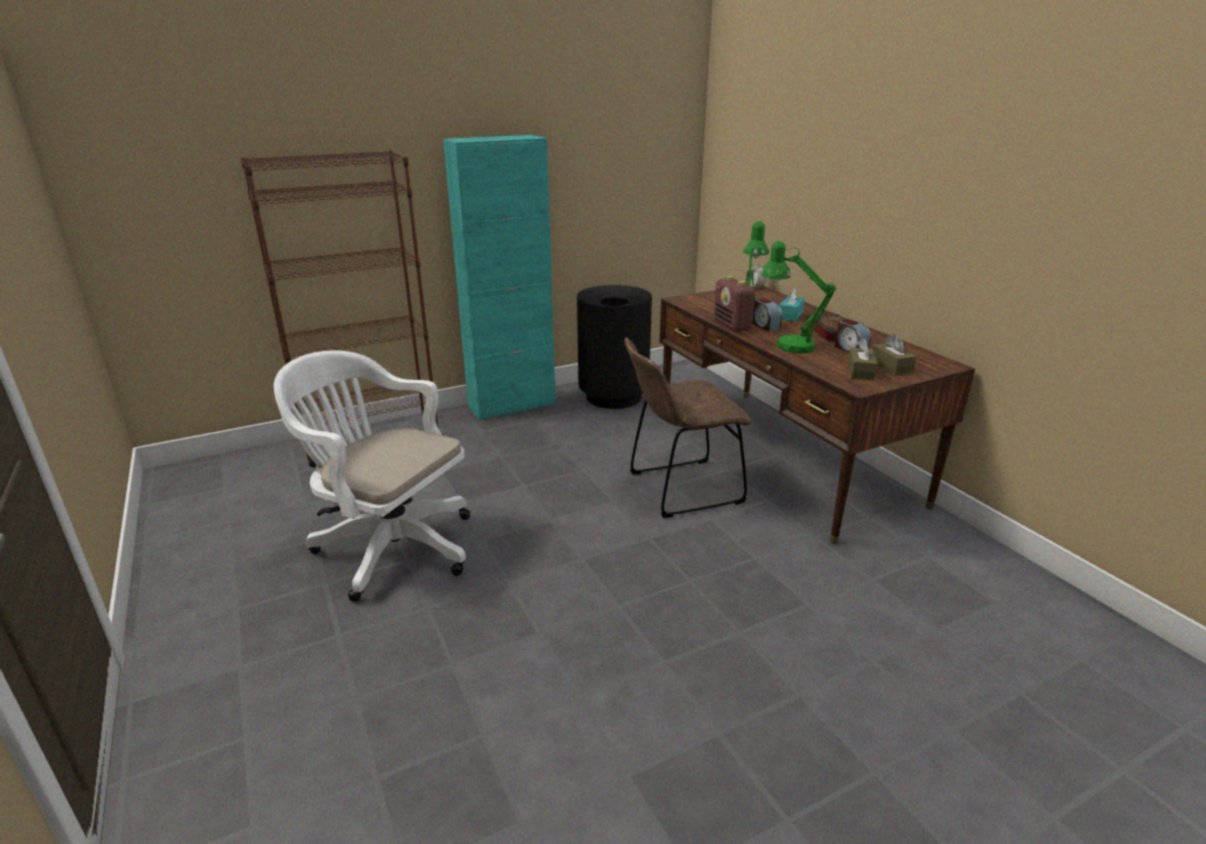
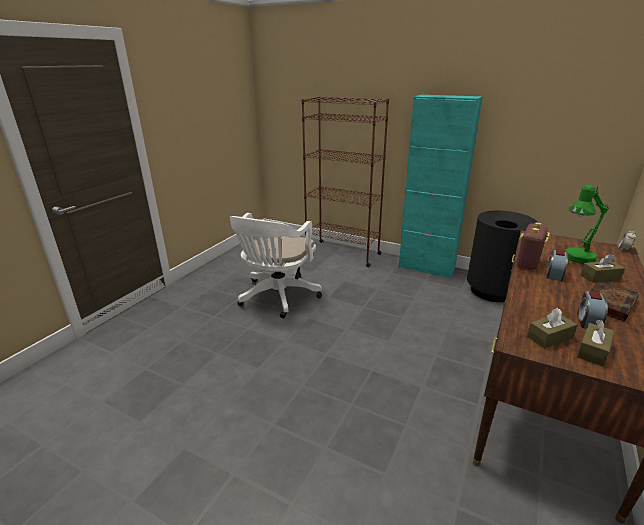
camera: 55 degrees right, 0 degrees up
white office chair [274,350,470,602] -> white office chair turned 150 degrees counterclockwise [230,213,322,318]
brown chair [624,338,752,518] -> none
green table lamp [761,241,836,353] -> none
turquoise tissue box [779,288,805,321] -> brown tissue box [581,254,625,283]

